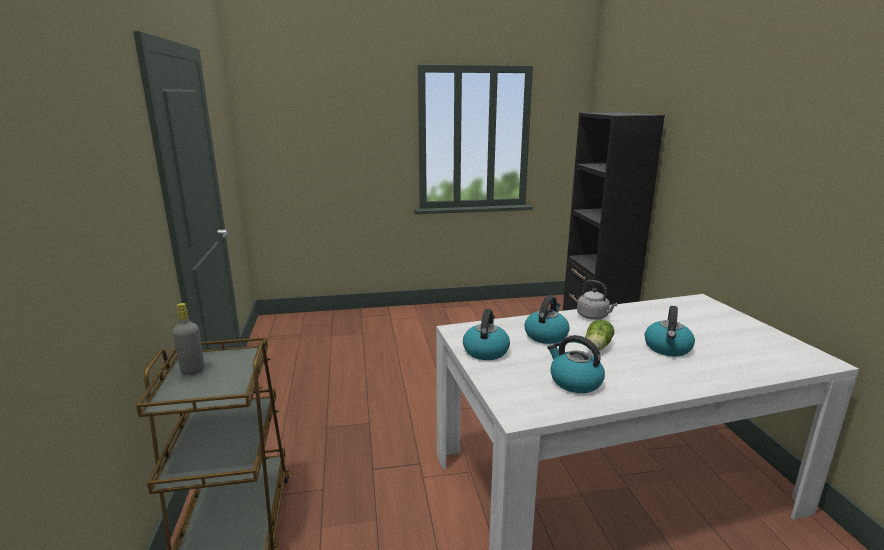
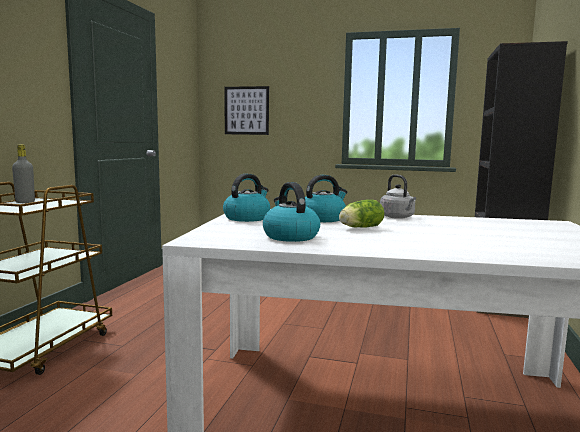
camera: 25 degrees right, 10 degrees down
kettle [644,306,695,356] -> none
none -> picture [224,86,269,135]

